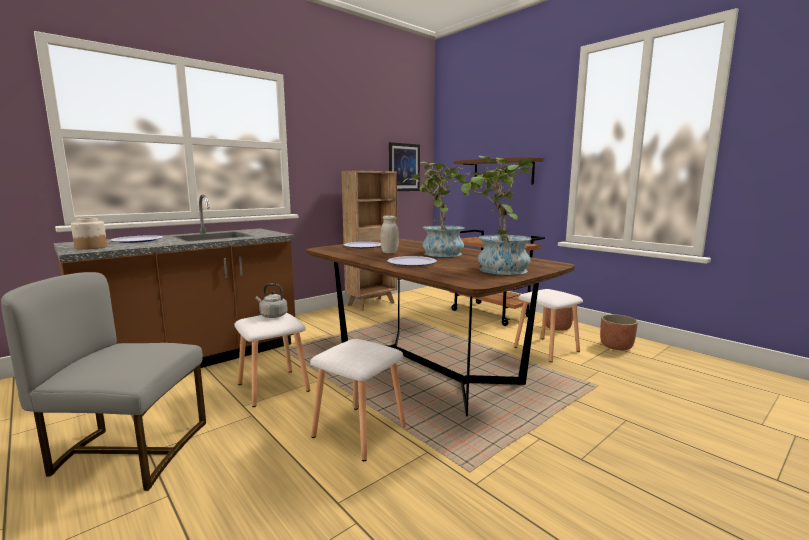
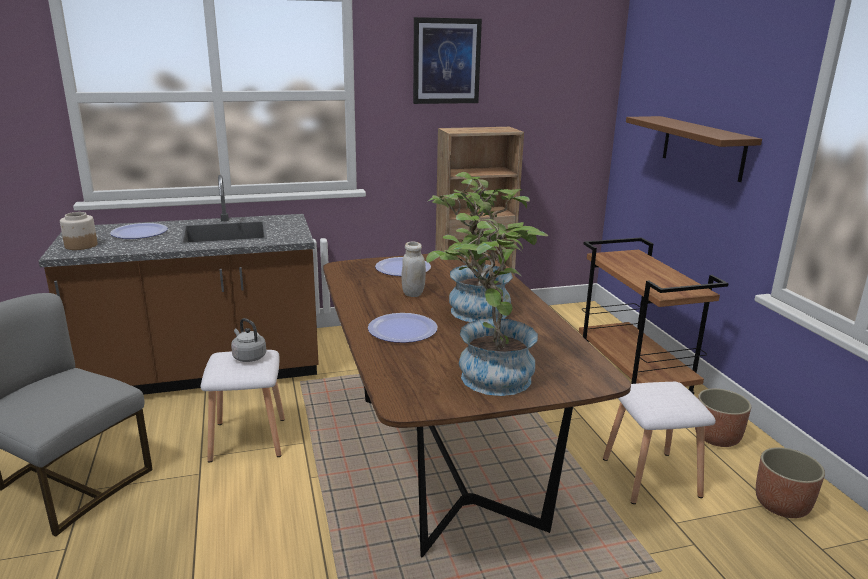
camera: 25 degrees right, 10 degrees up
white stool [310,339,406,461] -> none
picture [389,142,420,191] -> picture moved to [413,17,482,104]

